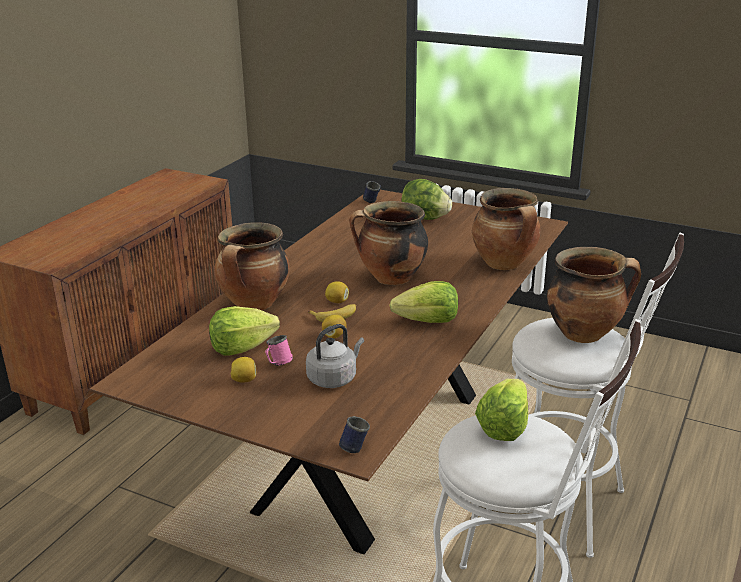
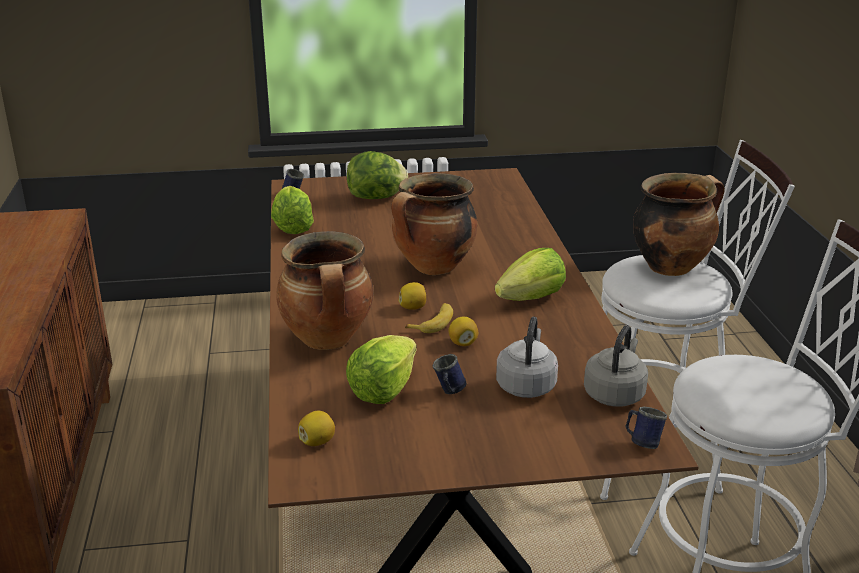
camera: 35 degrees left, 0 degrees up
lemon [231,357,256,383] -> lemon moved to [298,411,335,446]
pink mug [265,335,293,366] -> blue mug [433,354,467,394]
cooking pot [472,188,541,270] -> none
lettuce [475,379,528,441] -> lettuce moved to [271,186,314,234]
none -> grey kettle [584,325,648,407]

